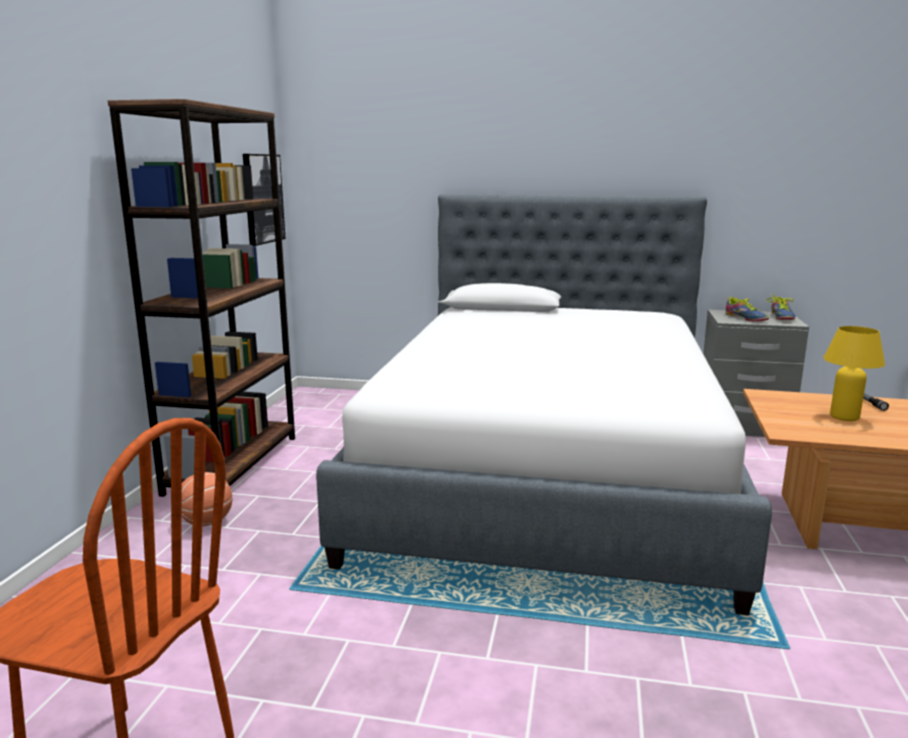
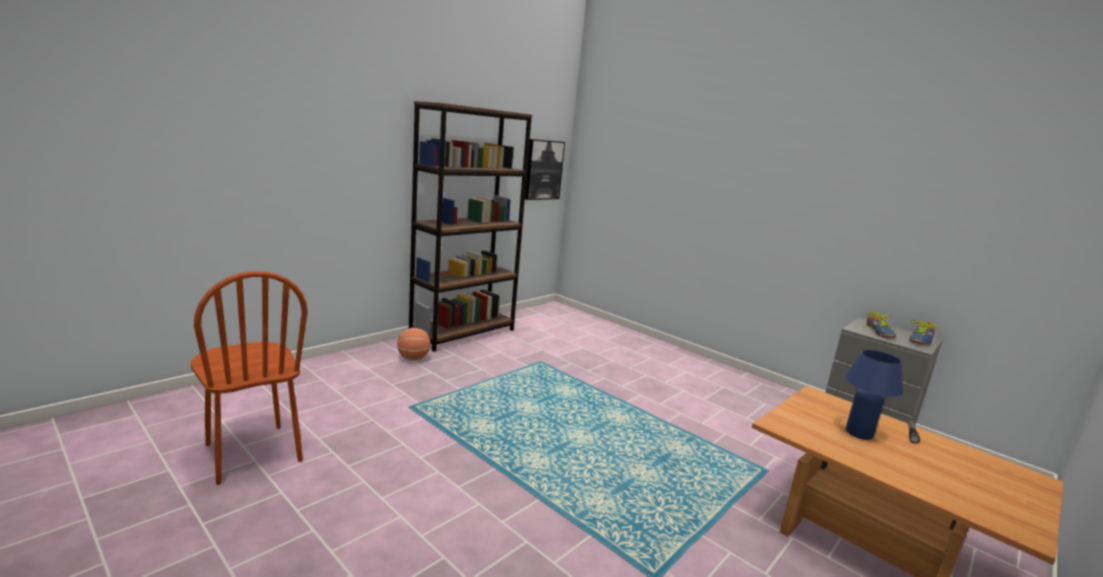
camera: 30 degrees right, 0 degrees up
bed [316,194,772,615] -> none
yellow table lamp [823,326,885,421] -> blue table lamp [845,350,903,440]

